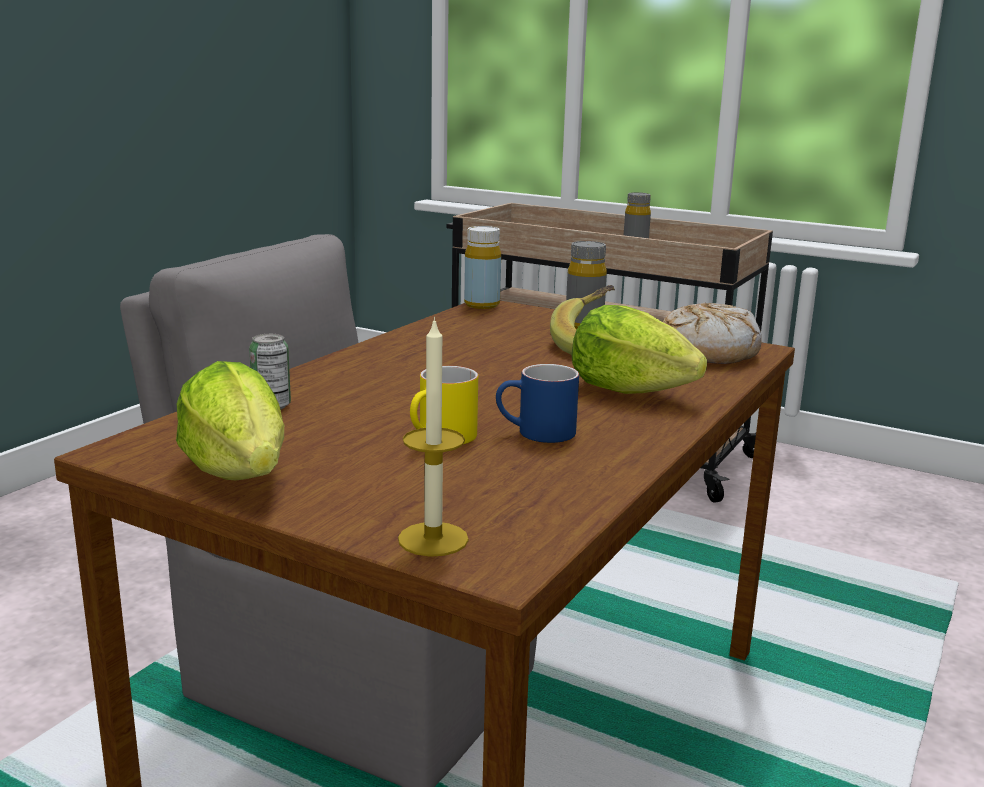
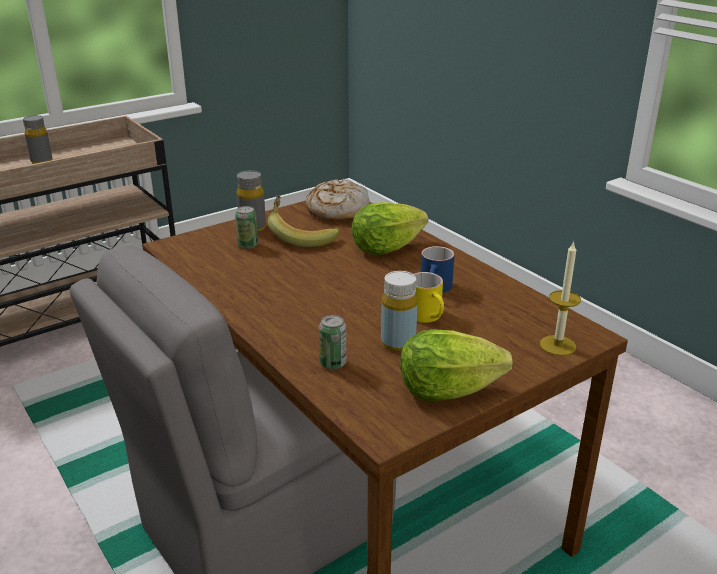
camera: 65 degrees left, 10 degrees up
yellow bottle [464,226,501,309] -> yellow bottle moved to [381,271,418,352]
none -> can [235,206,258,249]

